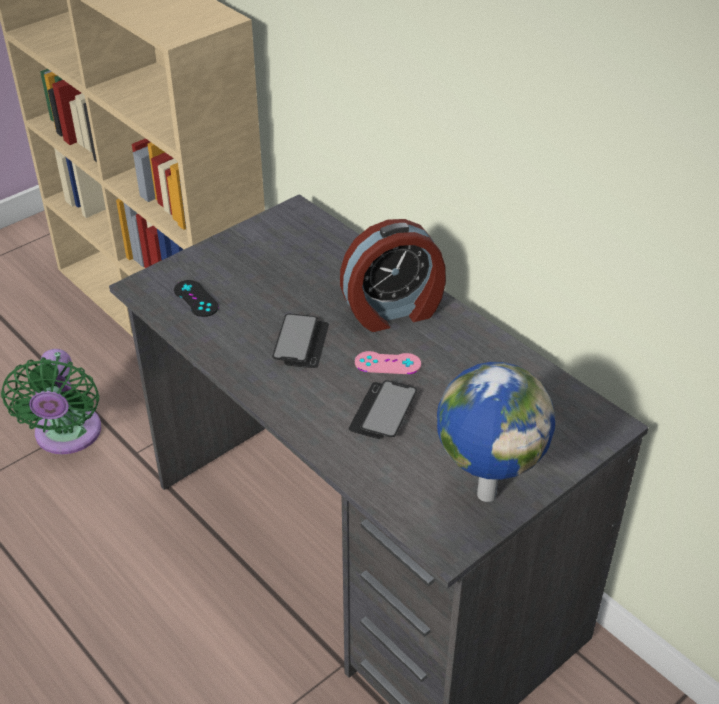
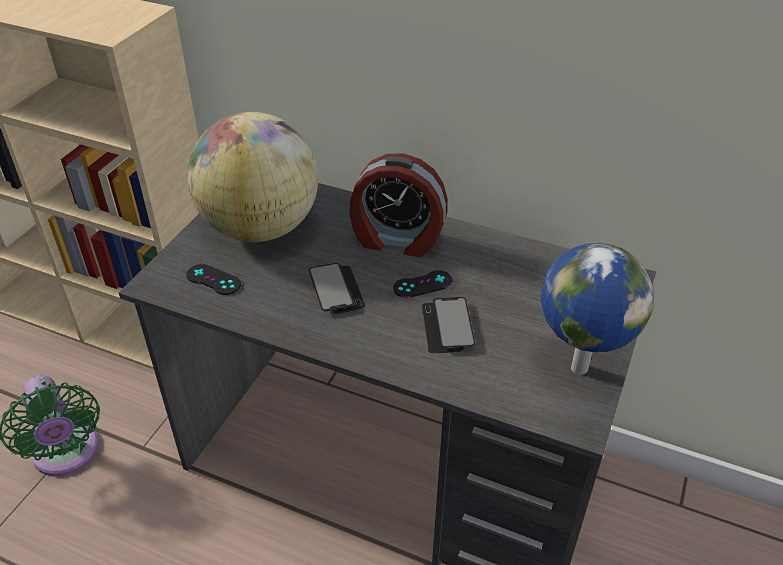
camera: 25 degrees left, 0 degrees up
alarm clock [340,219,446,332] -> alarm clock turned 60 degrees clockwise [350,153,448,257]
pink game controller [355,351,421,374] -> black game controller [393,270,452,298]
none -> globe [187,112,318,242]

